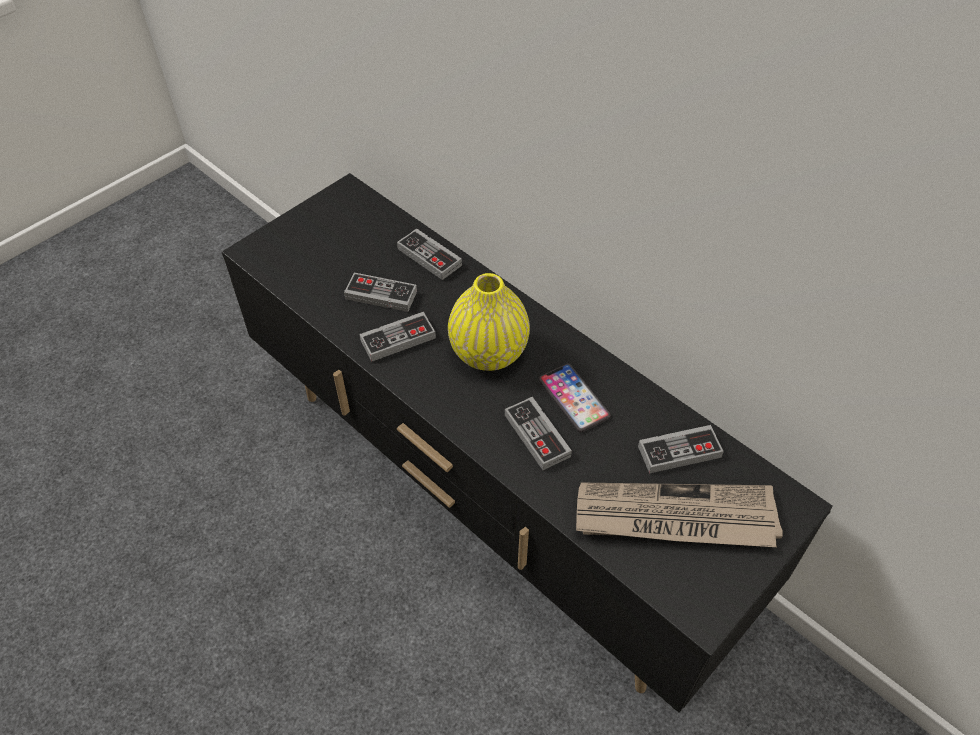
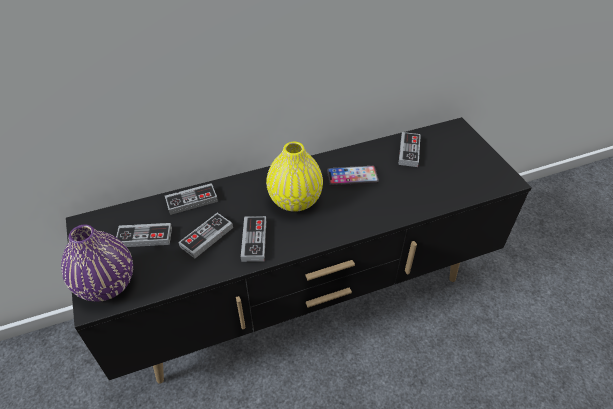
camera: 65 degrees left, 5 degrees down
game controller [505,397,572,470] -> game controller moved to [116,223,172,247]
newspaper [576,482,783,547] -> none
none -> purple vase [61,225,133,302]

